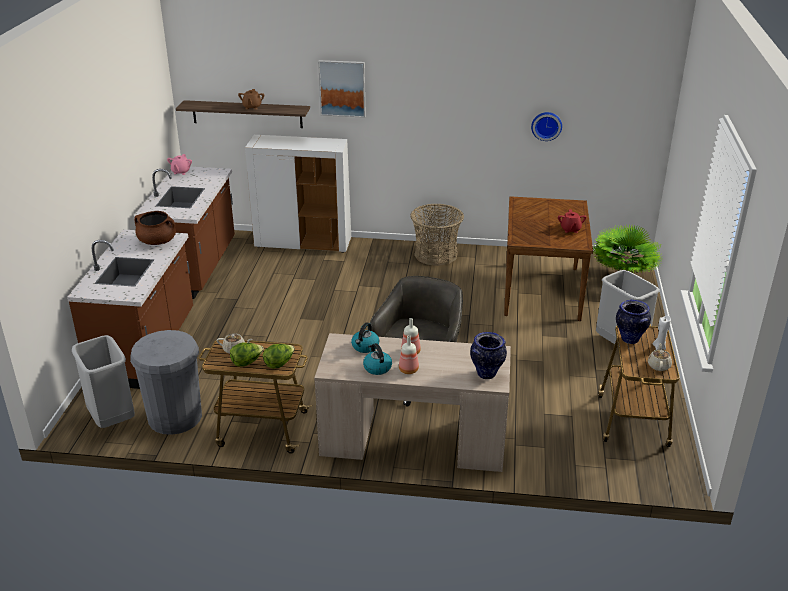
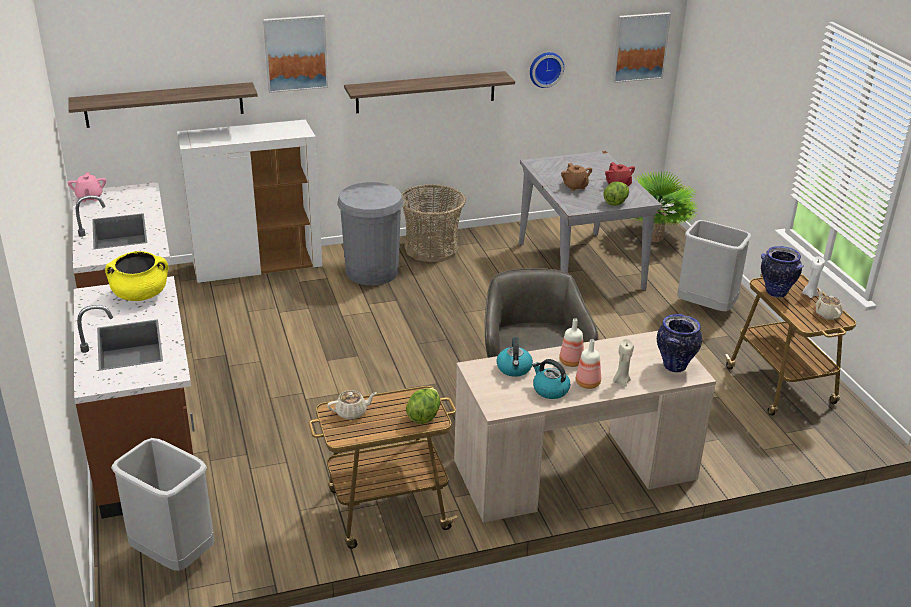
camera: 25 degrees left, 0 degrees up
grey trash can [130,330,202,435] -> grey trash can moved to [337,182,404,285]
brown cooking pot [134,211,176,245] -> yellow cooking pot [105,251,168,301]
lettuce [230,343,264,367] -> lettuce moved to [604,182,629,206]
brown teapot [238,89,264,110] -> brown teapot moved to [561,163,592,191]
brown dining table [504,196,593,321] -> grey dining table [519,151,661,291]
none -> shelf [344,71,515,113]
none -> picture [612,12,671,83]
none -> beige candle [613,339,634,387]

